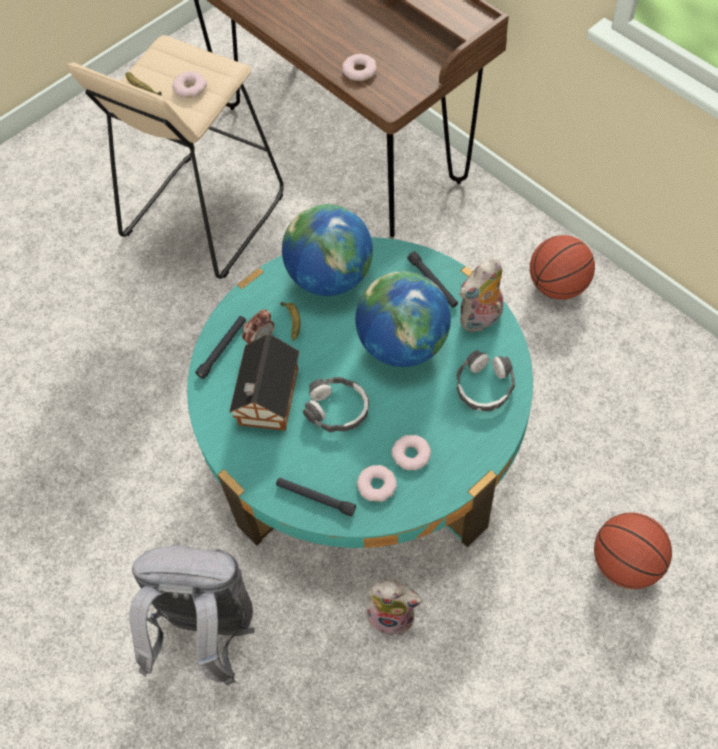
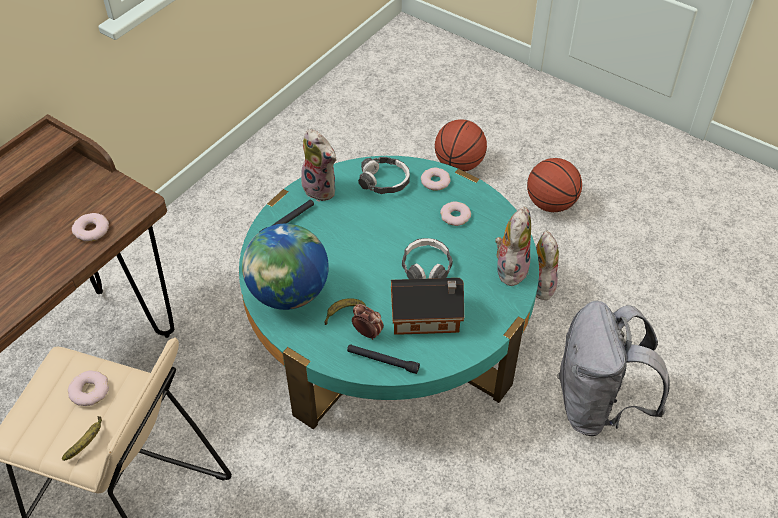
camera: 105 degrees left, 10 degrees down
black flashlight [276,478,356,516] -> plush toy [495,206,531,286]
globe [355,271,451,367] -> none
donut [357,465,397,502] -> donut moved to [421,168,451,191]
basketball [530,235,595,300] -> basketball moved to [527,158,582,212]

